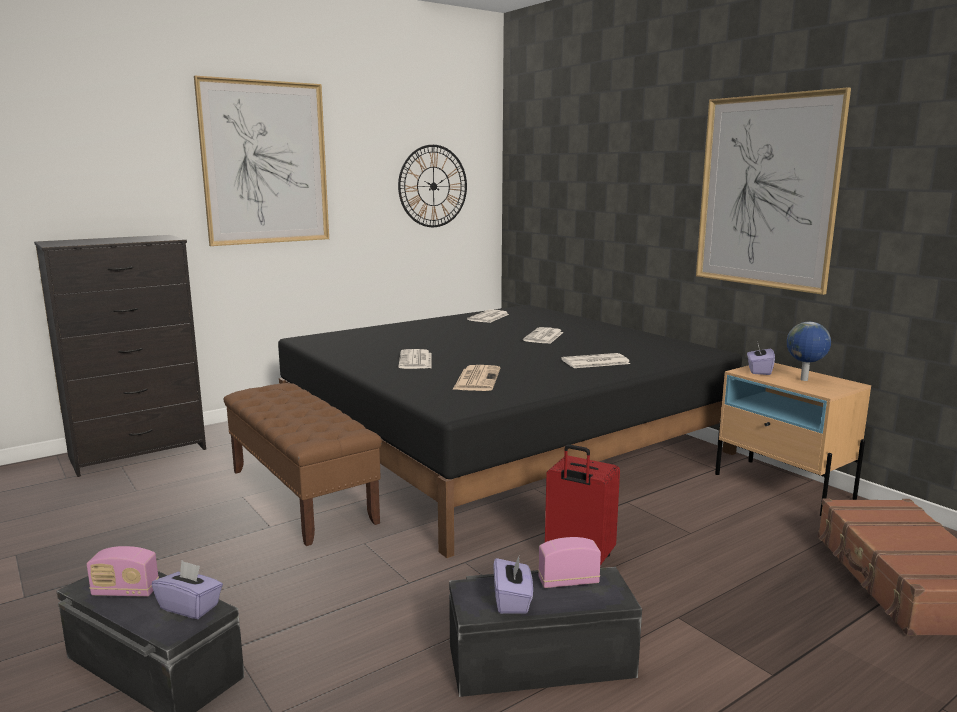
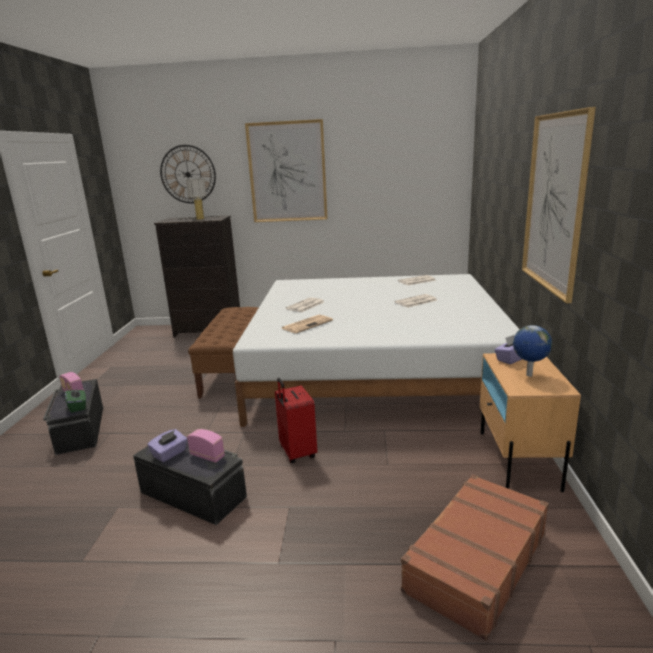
camera: 40 degrees right, 5 degrees up
purple tissue box [152,561,223,619] -> green tissue box [65,386,86,413]
black bed [278,305,742,558] -> white bed [233,274,520,427]
wall clock [398,145,467,227] -> wall clock moved to [160,145,216,203]
newspaper [561,353,630,368] -> none
none -> table lamp [178,179,219,220]

